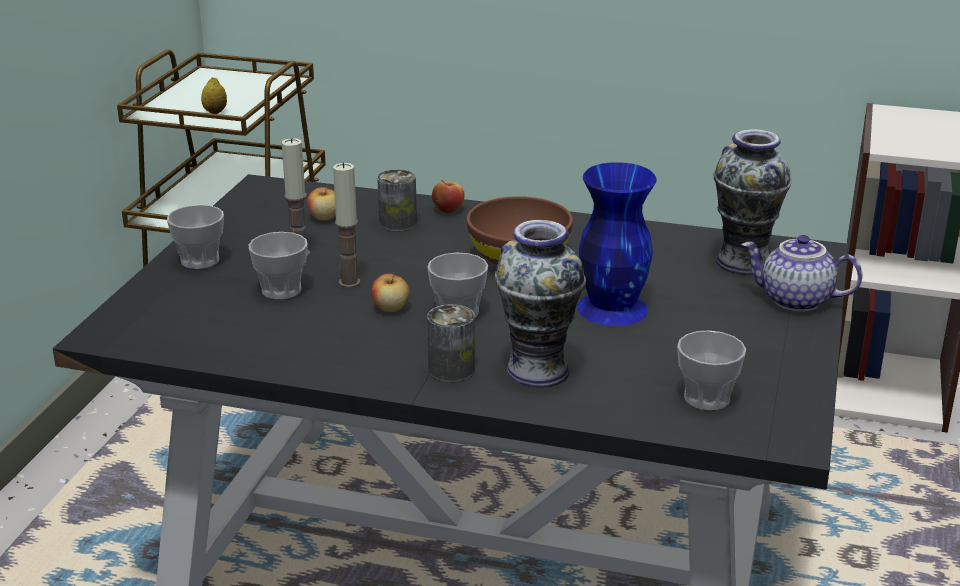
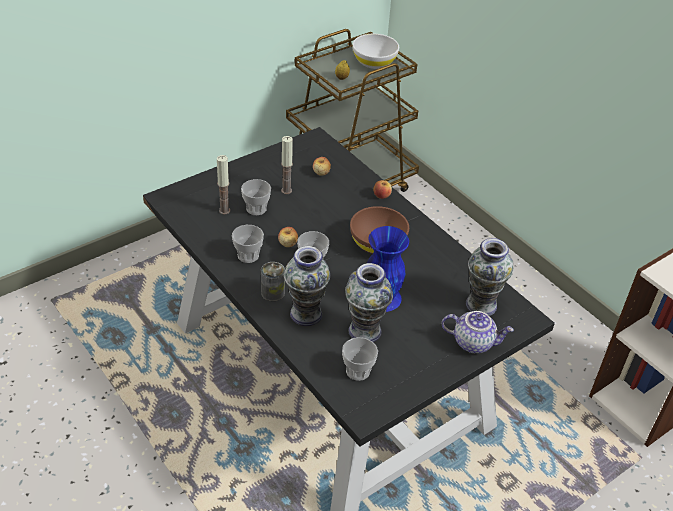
camera: 35 degrees right, 15 degrees up
cup [167,205,224,269] -> cup moved to [232,225,264,263]
candle [333,162,361,288] -> candle moved to [217,155,230,214]
can [377,169,417,232] -> none
teapot [741,235,862,312] -> teapot turned 135 degrees clockwise [442,311,514,353]
none -> vase [345,263,393,342]
none -> white bowl [353,34,399,69]

